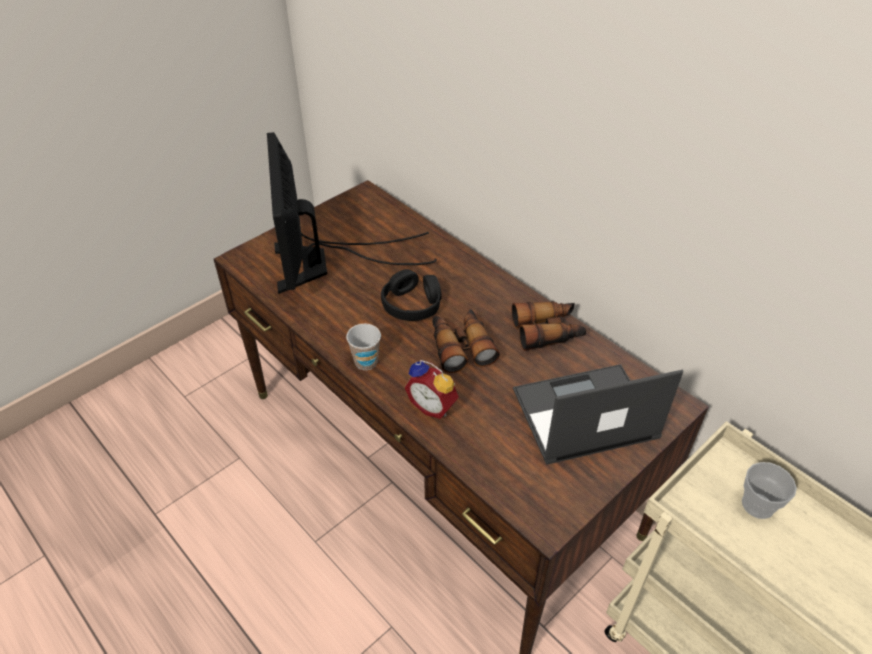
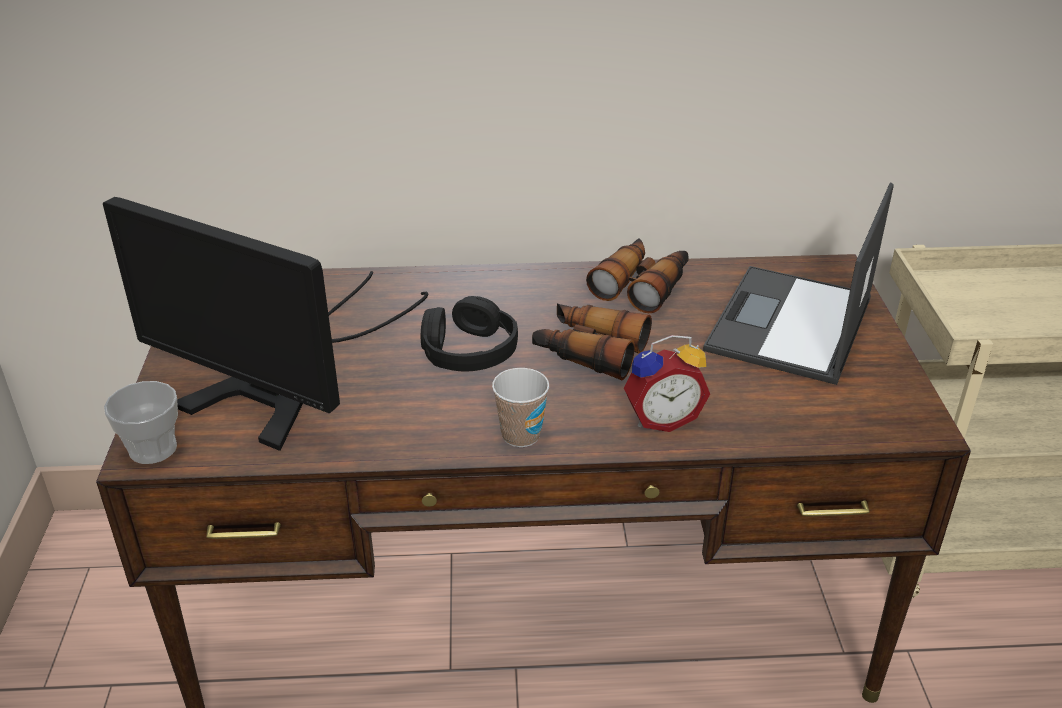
camera: 50 degrees left, 10 degrees down
cup [742,462,797,519] -> cup moved to [104,381,178,464]

